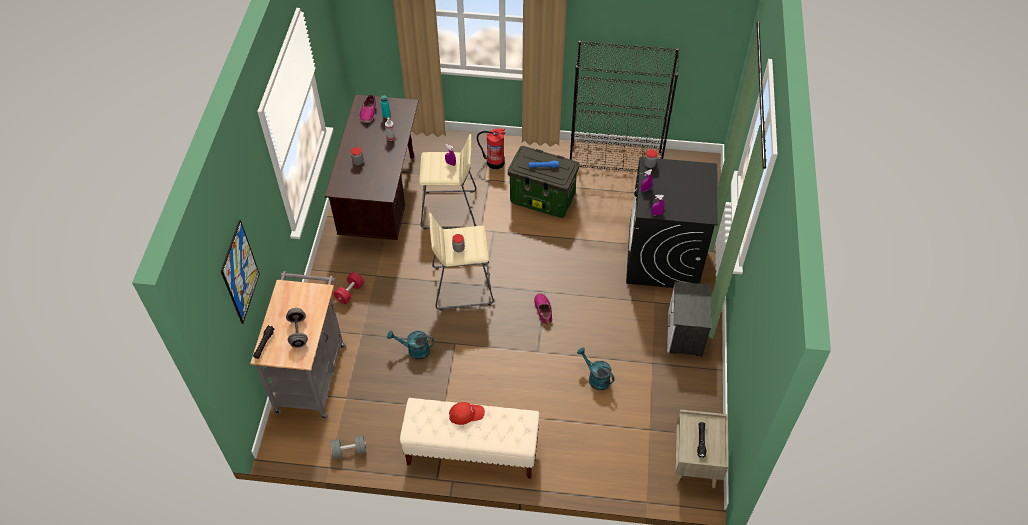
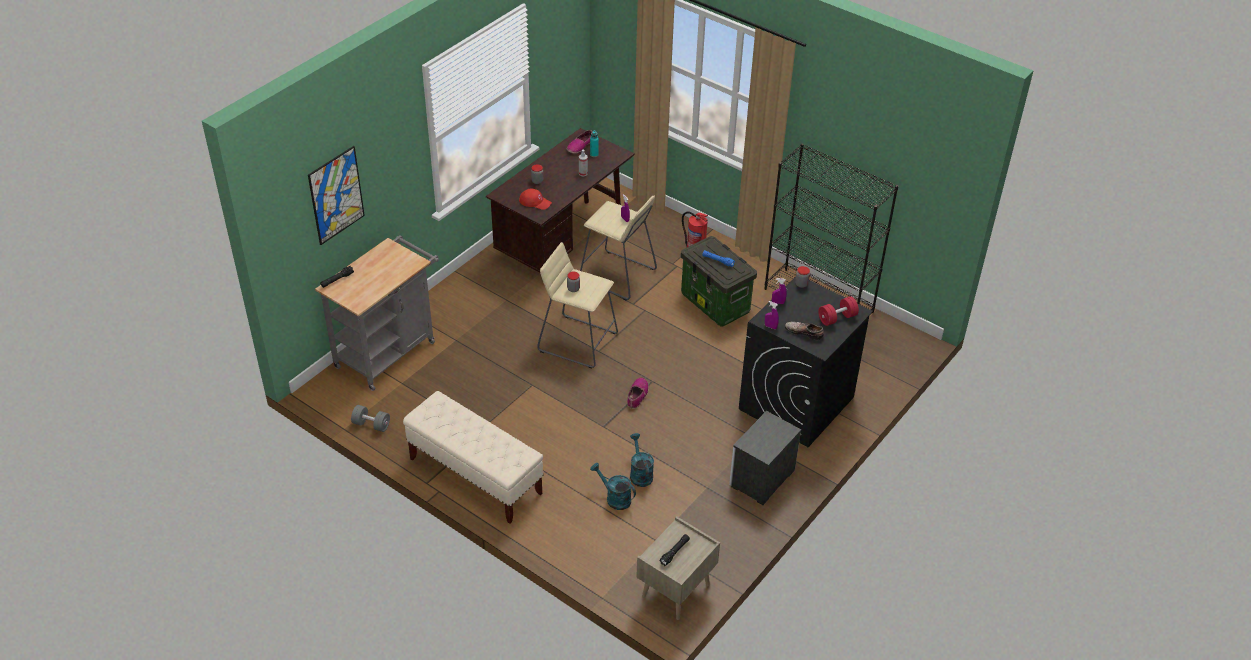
camera: 30 degrees right, 10 degrees down
grey dumbbell [286,308,308,348] -> none
red dumbbell [333,272,364,304] -> red dumbbell moved to [818,296,859,326]
turquoise watering can [387,331,434,360] -> turquoise watering can moved to [590,463,636,510]
red cap [449,402,485,425] -> red cap moved to [519,188,552,210]
none -> shoe [785,321,824,340]

